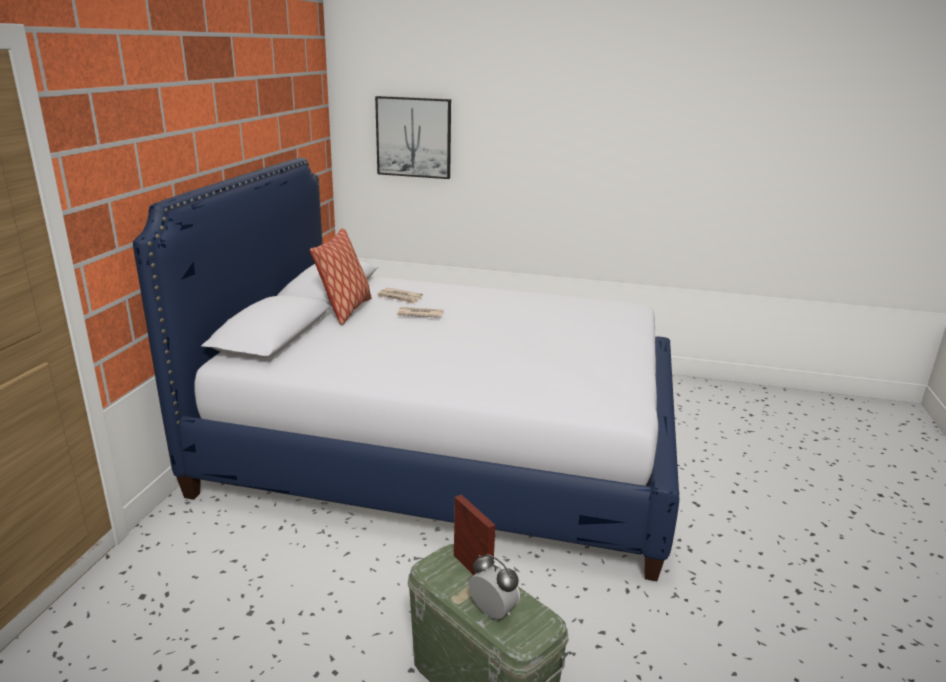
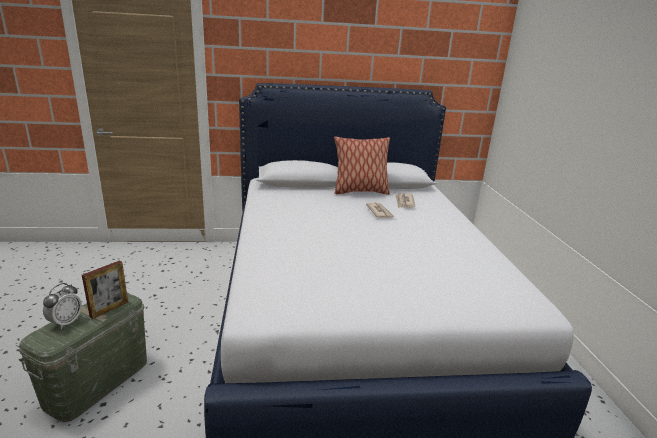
camera: 70 degrees right, 0 degrees up
picture [375,96,451,179] -> none

